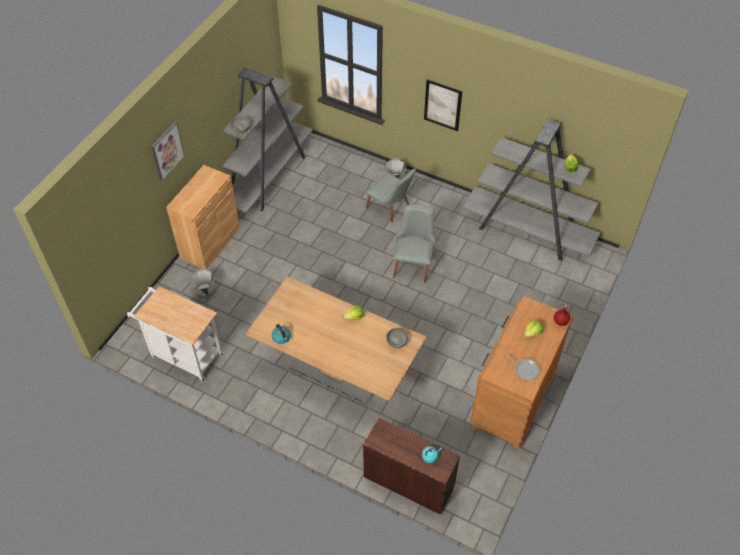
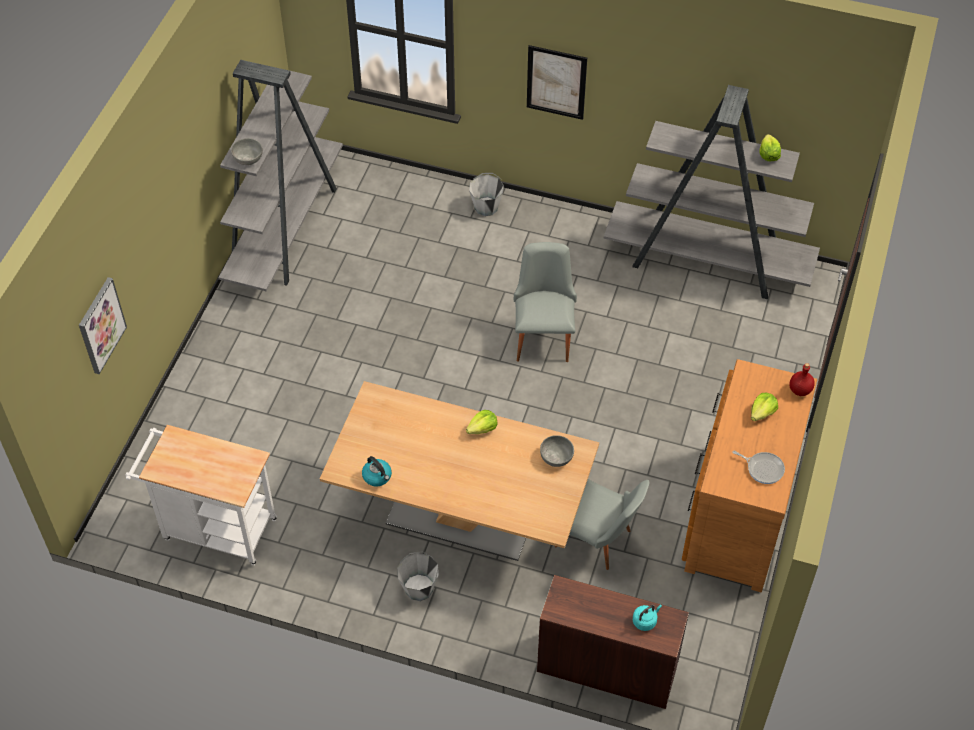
camera: 10 degrees left, 0 degrees up
picture [151,121,185,181] -> picture moved to [79,277,127,374]
brown cabinet [166,165,240,270] -> none
grey bucket [190,269,215,298] -> grey bucket moved to [397,551,439,601]
grey chair [366,169,416,223] -> grey chair moved to [555,479,649,570]

